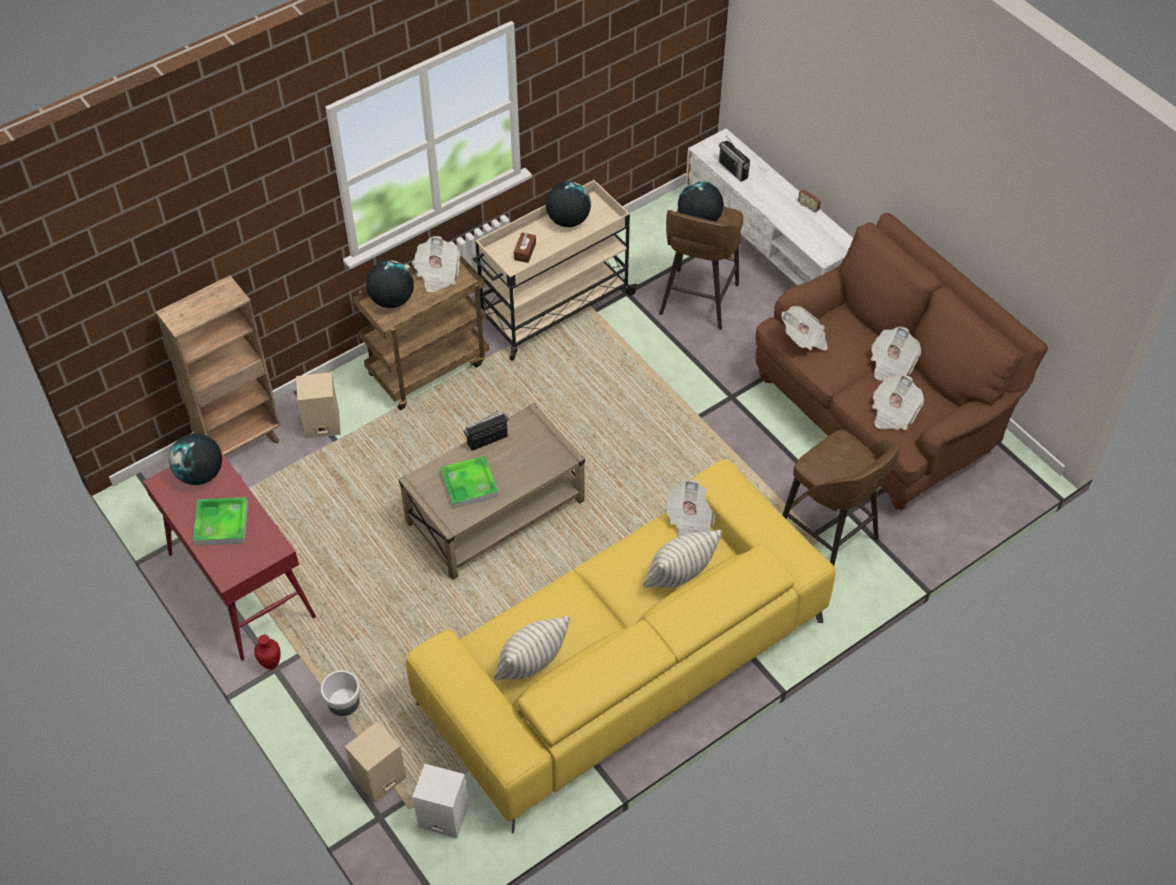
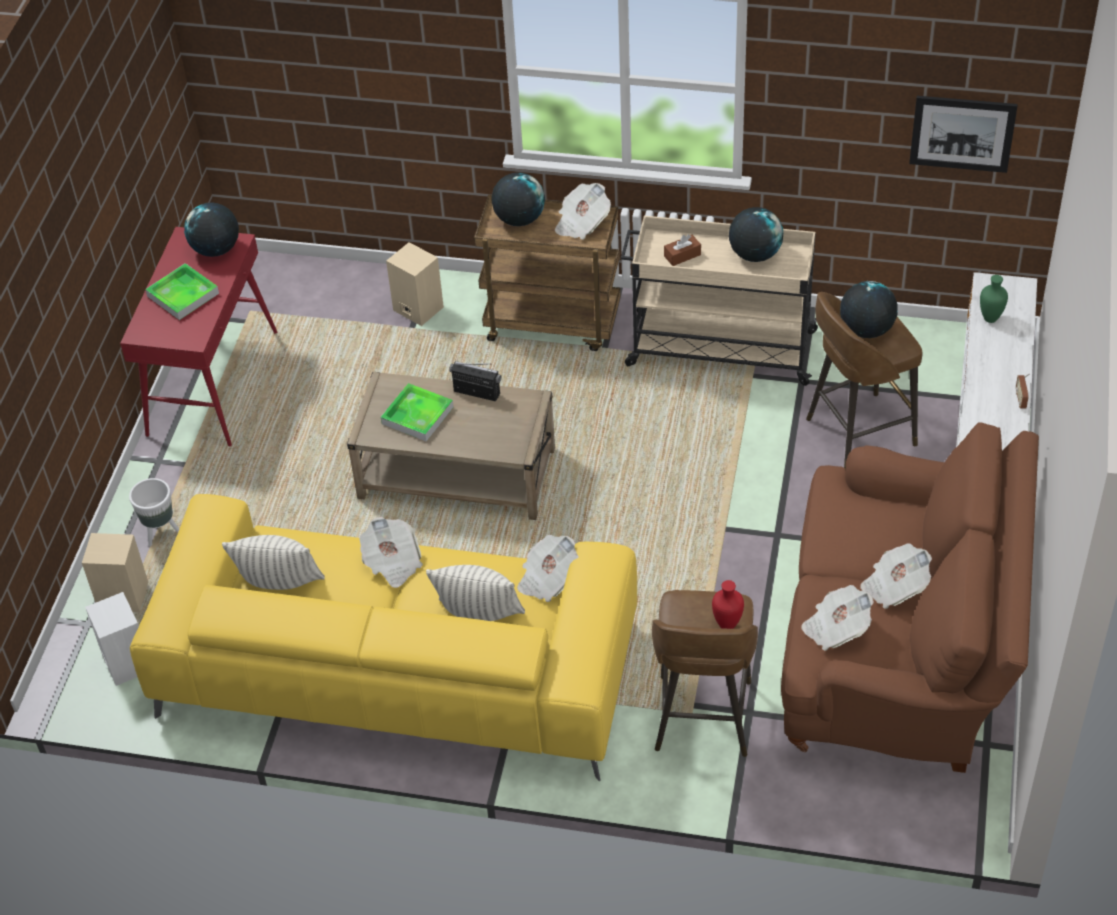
camera: 50 degrees right, 5 degrees down
brown bookcase [156,276,281,456] -> none
red vase [254,635,281,670] -> red vase moved to [712,580,744,629]
radio [719,136,750,182] -> green vase [980,275,1008,323]
newspaper [781,306,828,350] -> newspaper moved to [359,516,423,588]
none -> picture [909,96,1018,173]

